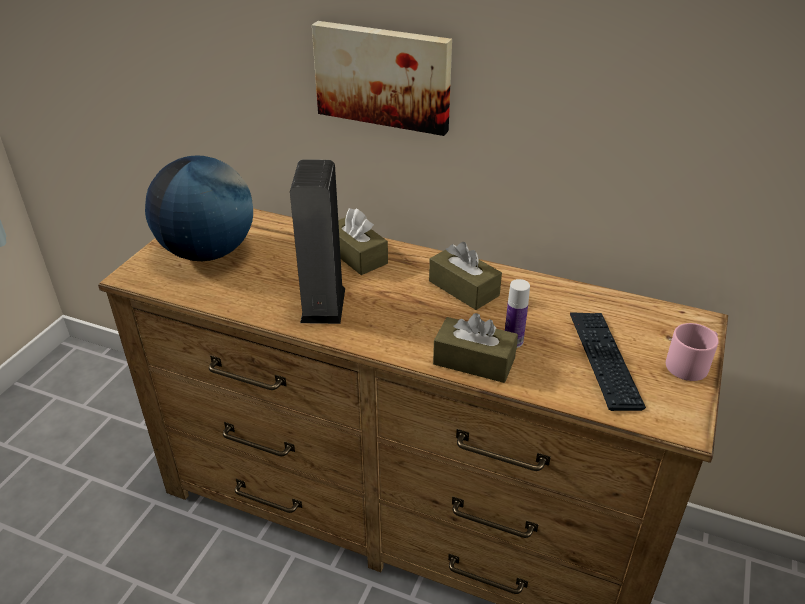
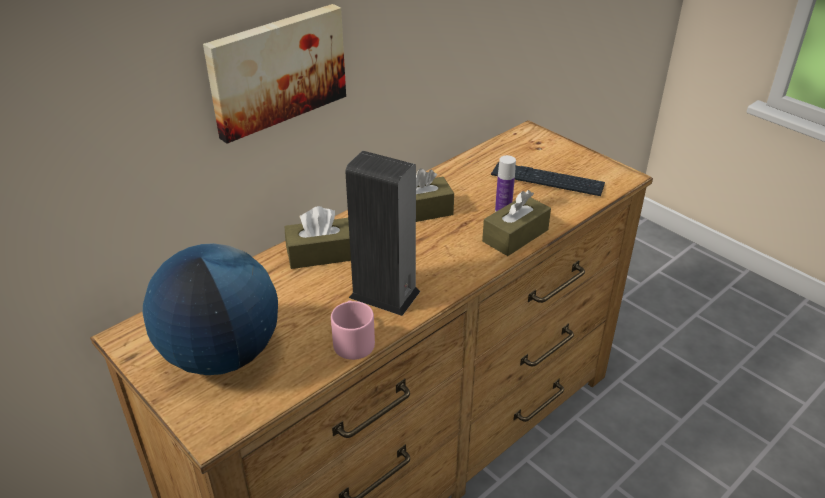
camera: 65 degrees left, 0 degrees up
pink mug [666,323,719,381] -> pink mug moved to [331,300,375,360]

